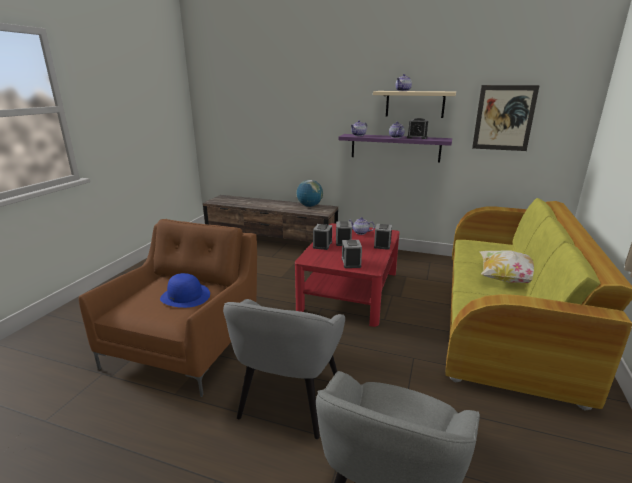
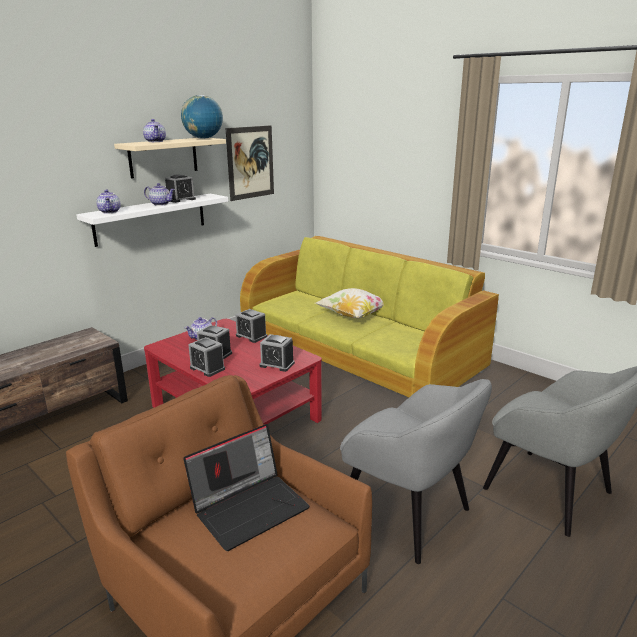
camera: 65 degrees left, 0 degrees up
blue hat [160,273,210,308] -> laptop [183,424,310,551]
globe [296,180,323,207] -> globe moved to [181,95,223,139]
purple shelf [338,134,452,162] -> white shelf [76,194,228,247]

